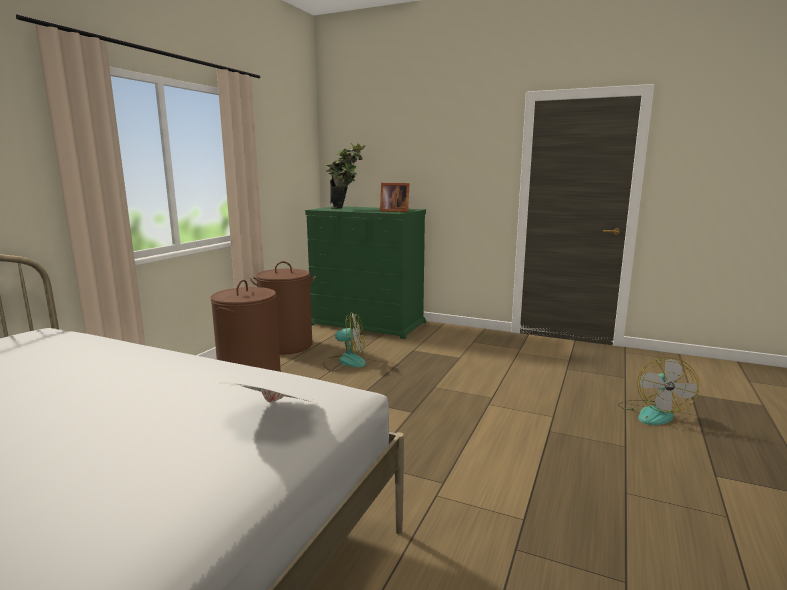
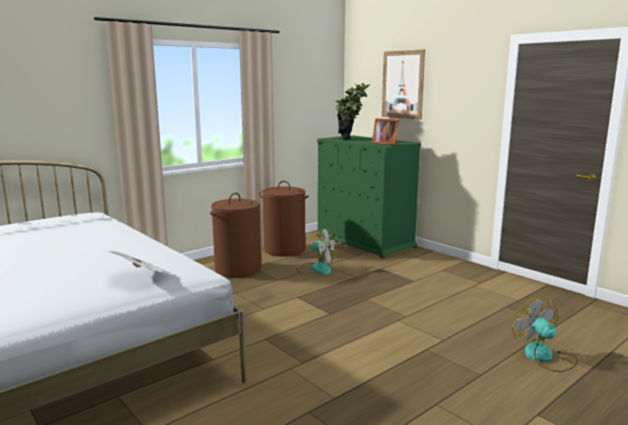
camera: 25 degrees right, 0 degrees up
fan [618,357,699,425] -> fan turned 120 degrees clockwise [512,298,578,372]
none -> picture [382,50,425,119]

